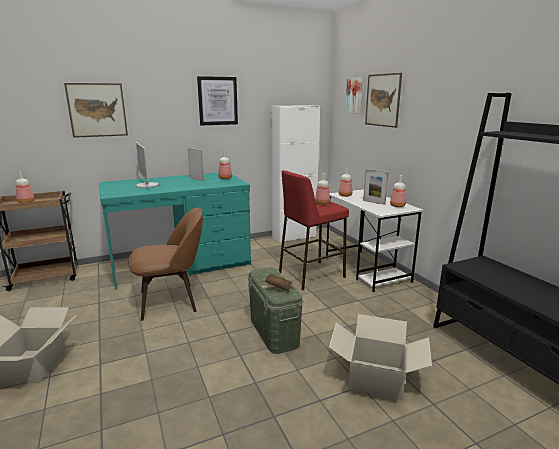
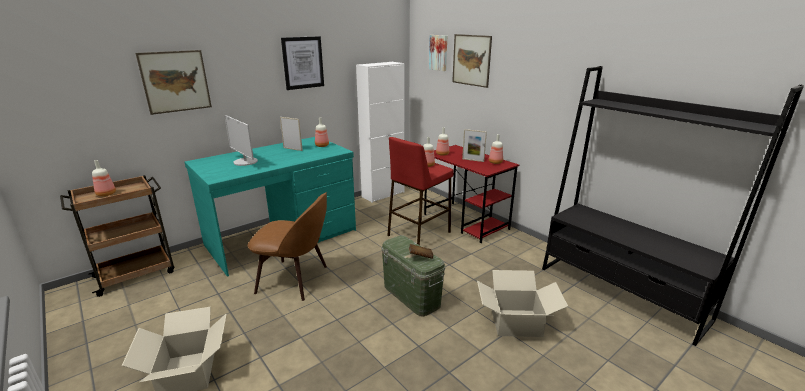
camera: 15 degrees left, 5 degrees up
brown chair [129,207,203,321] -> brown chair turned 45 degrees clockwise [248,192,327,301]
white desk [326,189,424,292] -> red desk [424,145,519,243]

